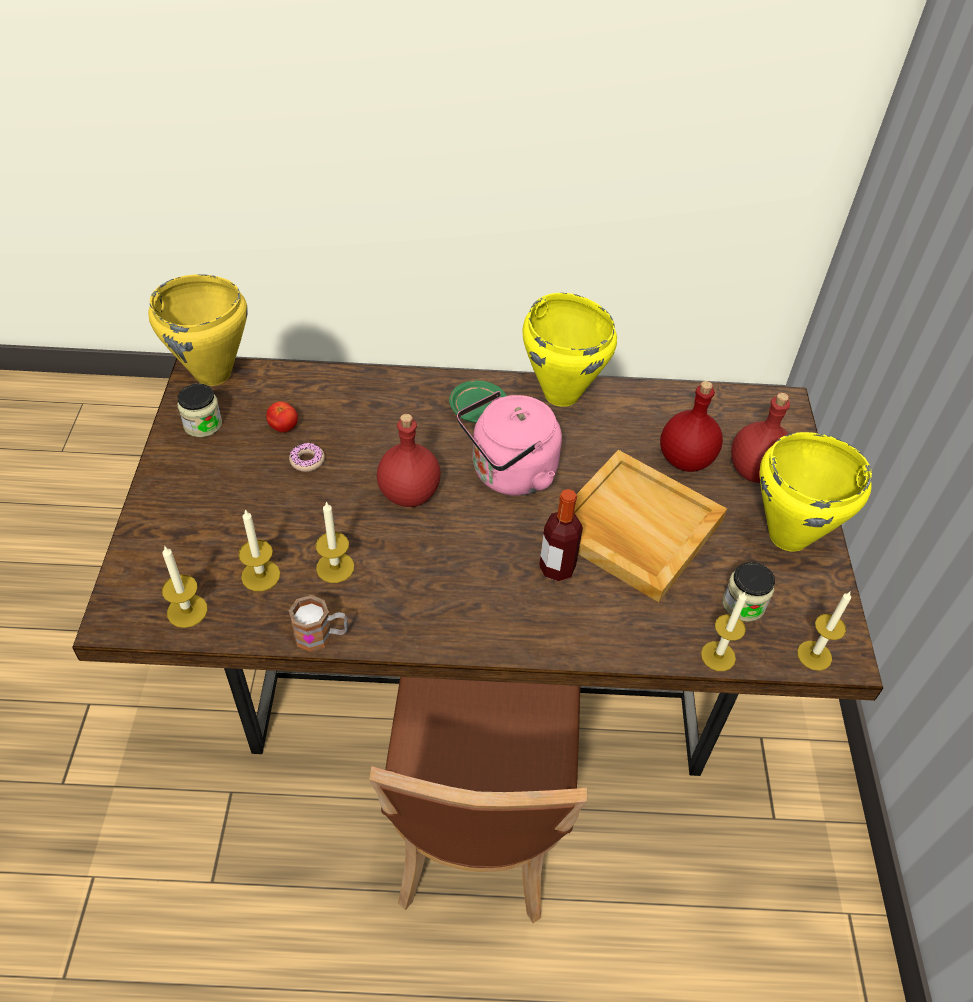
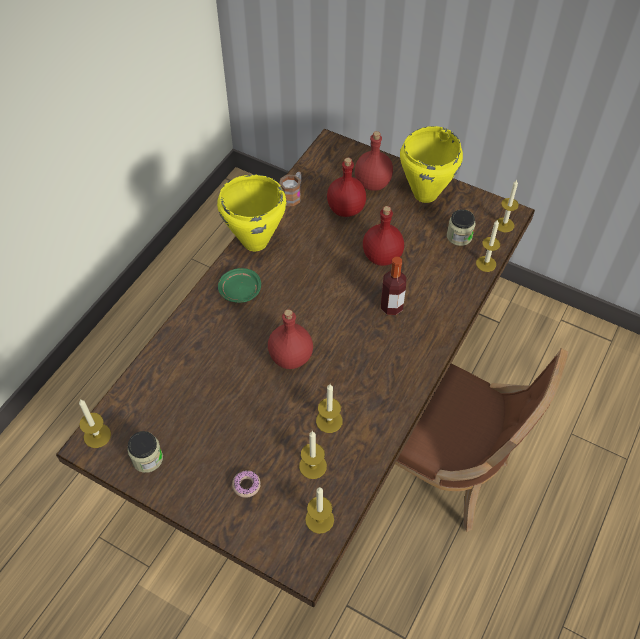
camera: 60 degrees left, 5 degrees up
yellow cooking pot [148,274,247,386] -> candle [79,399,111,448]
tomato [266,401,298,432] -> none
donut [289,443,325,472] -> donut moved to [232,470,261,498]
mug [289,595,348,652] -> mug moved to [279,171,301,207]
pink kettle [457,391,562,496] -> none
beige tray [574,450,727,602] -> red bottle [363,206,404,266]

